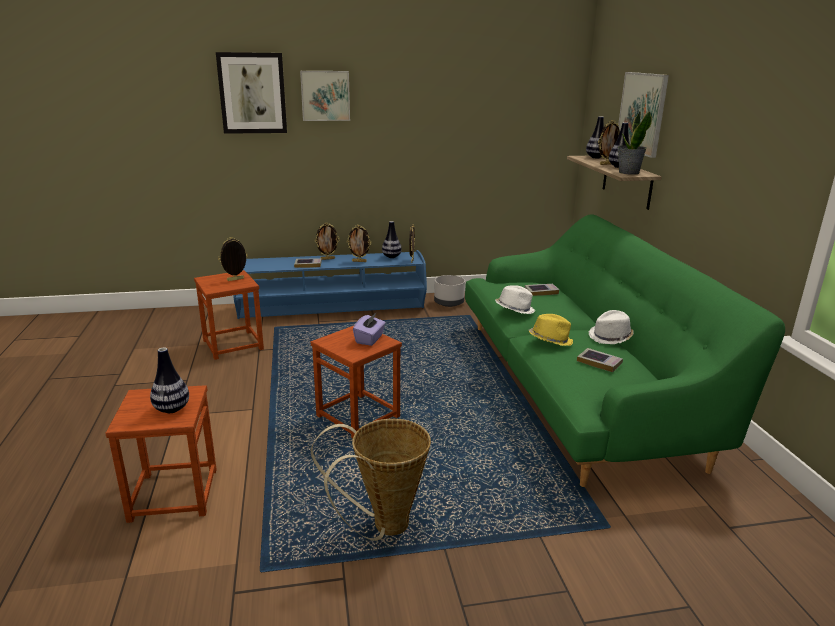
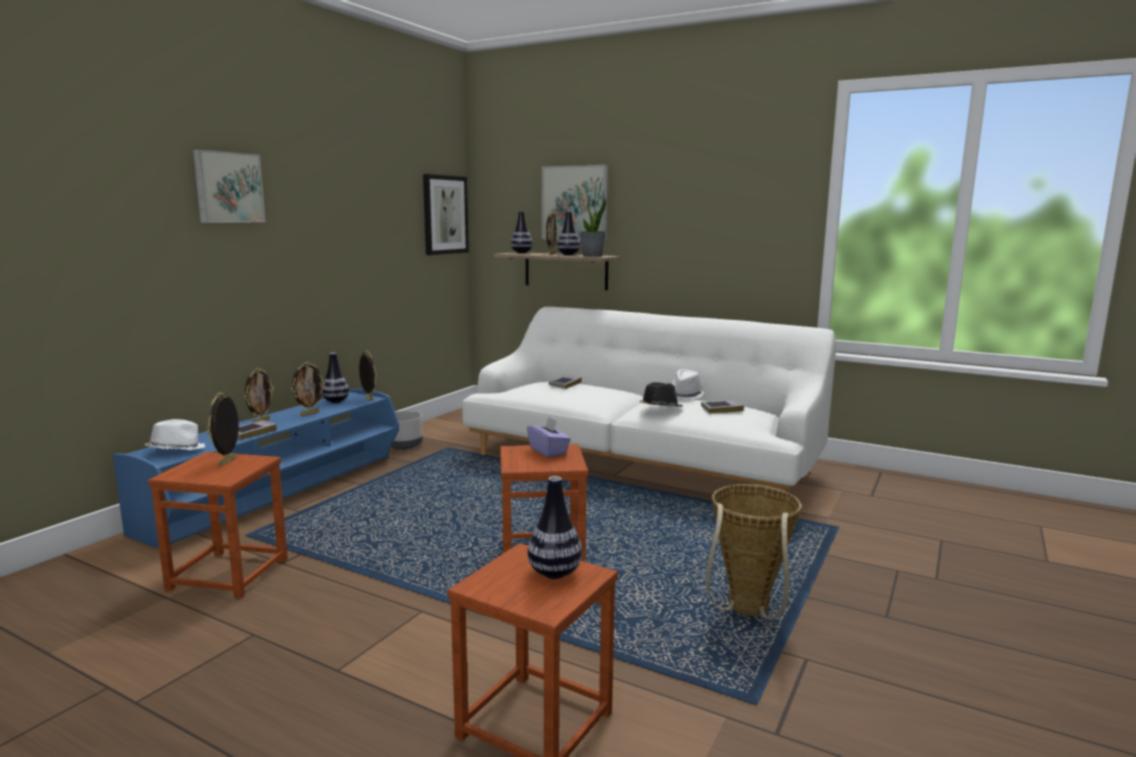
camera: 50 degrees left, 10 degrees down
picture [216,52,287,134] -> picture moved to [423,174,469,255]
green sofa [465,214,785,488] -> white sofa [462,307,836,491]
white hat [495,285,535,314] -> white hat moved to [145,419,205,450]
yellow hat [529,314,574,346] -> black hat [640,382,682,407]

